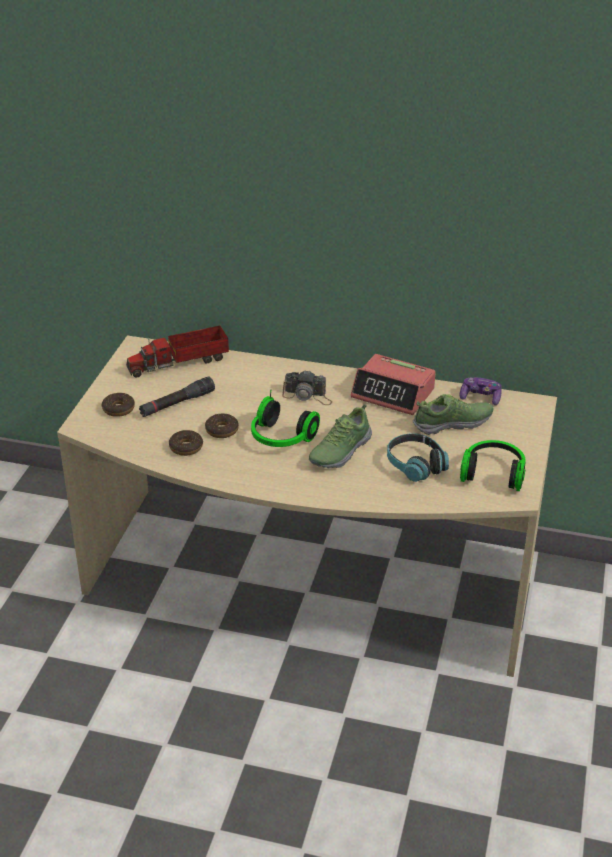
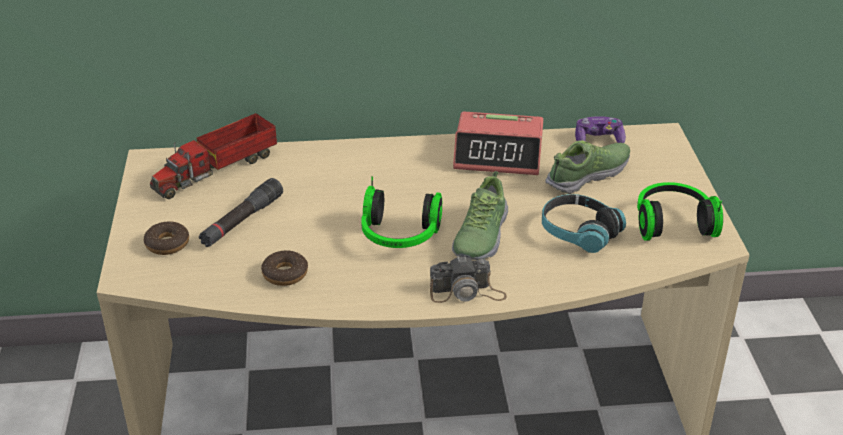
camera: 20 degrees left, 0 degrees up
donut [205,414,239,438] -> none
camera [282,370,332,405] -> camera moved to [430,255,507,303]

